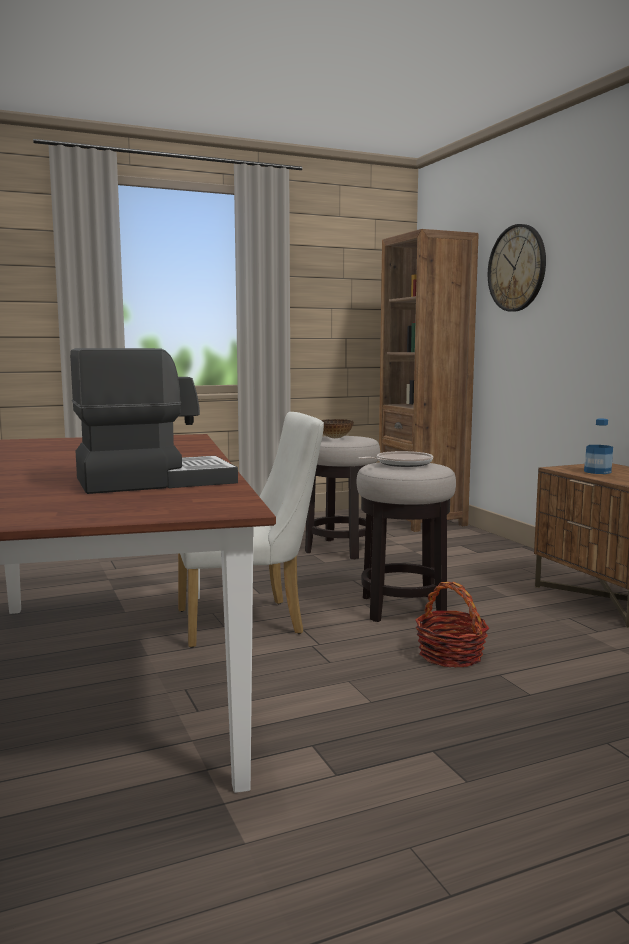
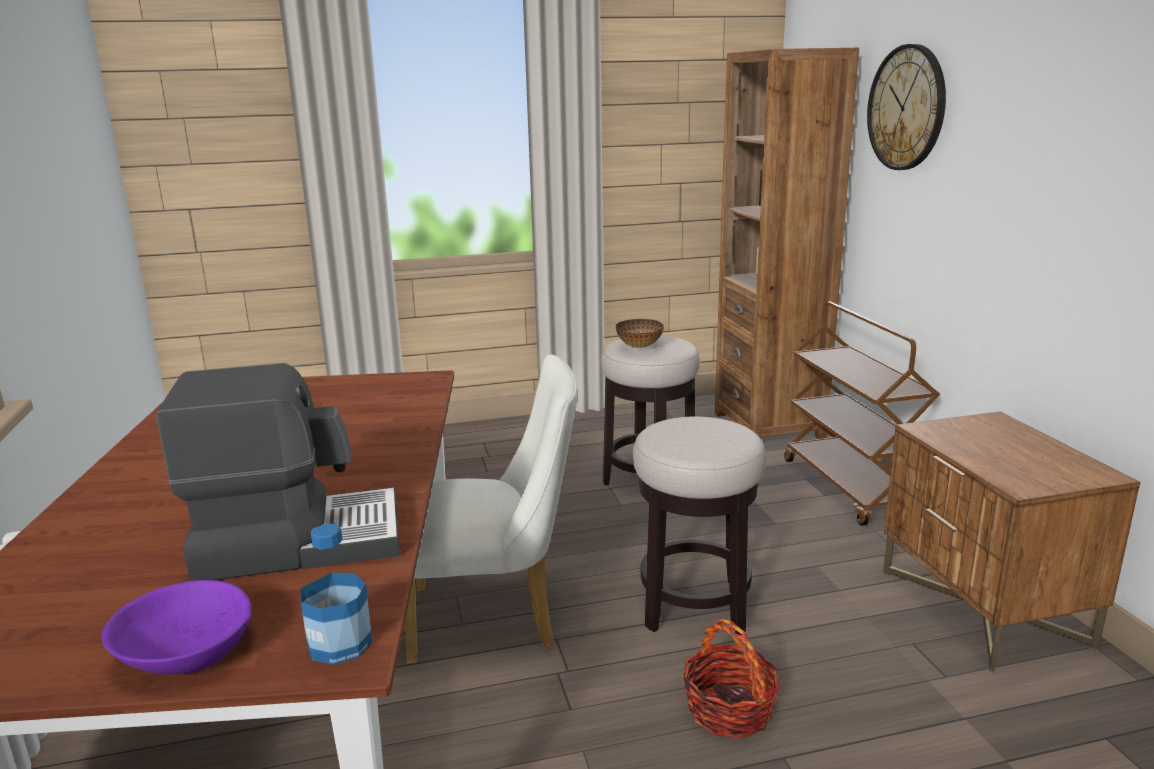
camera: 10 degrees right, 10 degrees up
frying pan [358,451,433,467] -> none
bottle [584,419,613,474] -> bottle moved to [301,523,372,665]
none -> purple bowl [102,580,252,675]
none -> brown cart [784,301,940,526]

